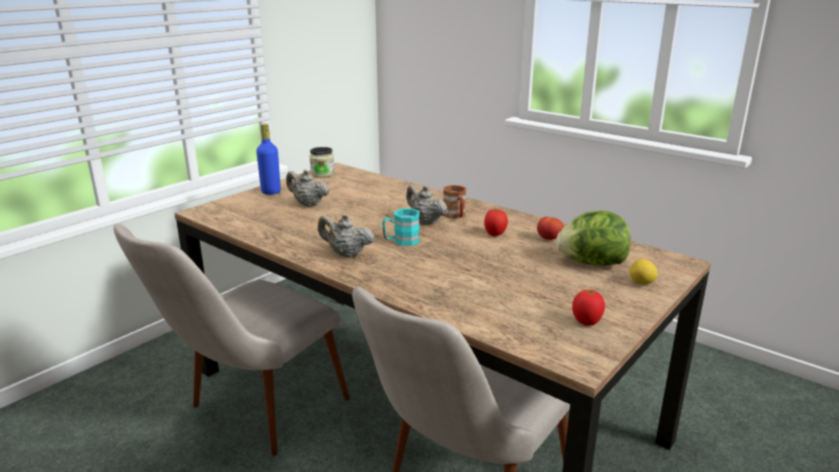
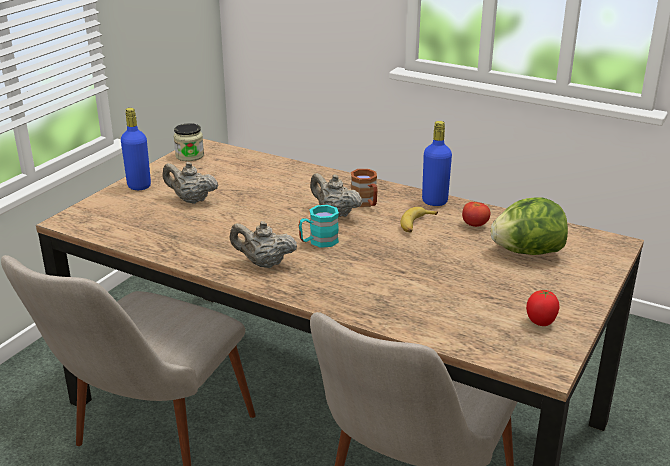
camera: 10 degrees left, 5 degrees up
tomato [484,209,508,236] -> banana [400,207,438,233]
lemon [629,259,658,284] -> none
none -> blue bottle [422,121,452,206]

